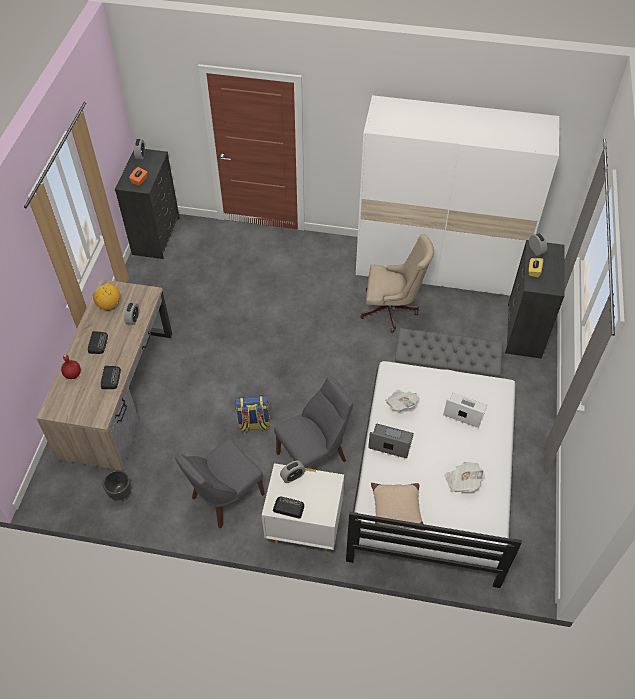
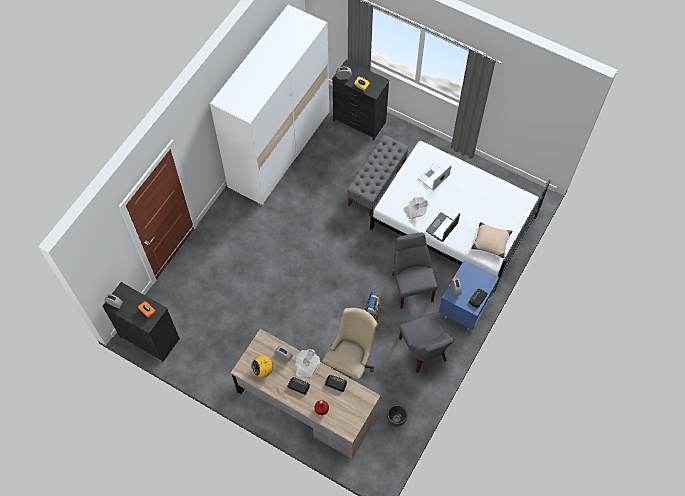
camera: 70 degrees left, 10 degrees up
white nightstand [262,463,344,553] -> blue nightstand [439,260,499,330]
beige office chair [360,234,434,332] -> beige office chair moved to [322,308,378,380]
newspaper [444,462,485,493] -> newspaper moved to [295,349,320,377]

